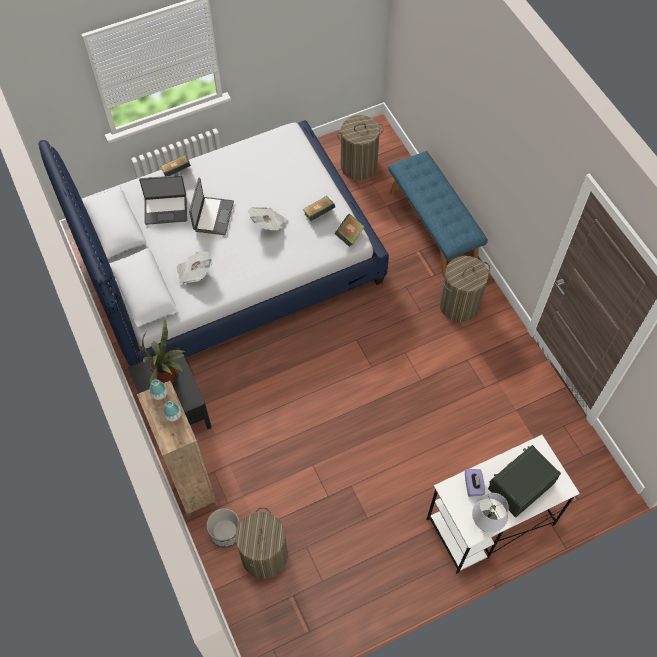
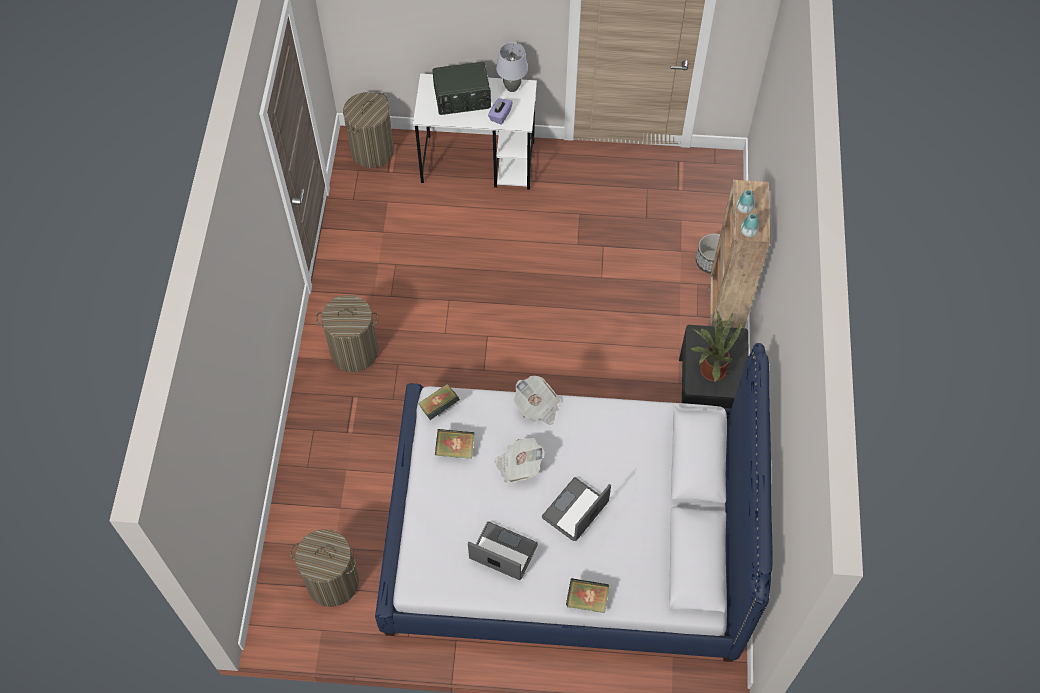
camera: 150 degrees left, 0 degrees up
laptop [139,175,187,225] -> laptop moved to [468,521,538,580]
newspaper [177,252,212,283] -> newspaper moved to [514,376,560,425]
laundry basket [235,507,288,579] -> laundry basket moved to [343,92,394,168]
blue bench [388,151,488,278] -> none

